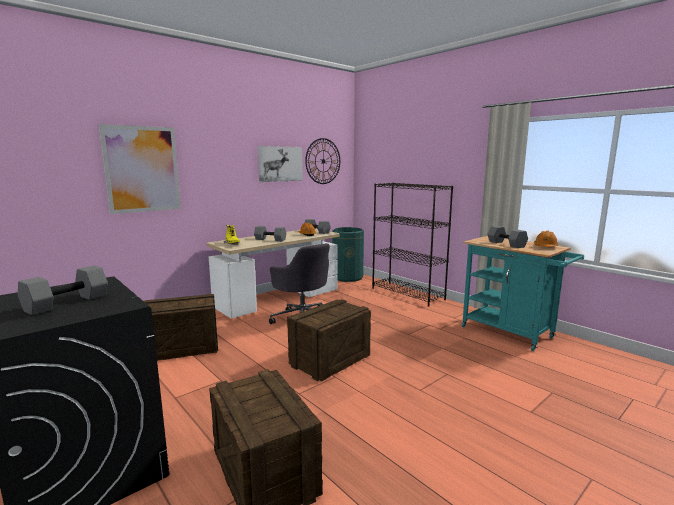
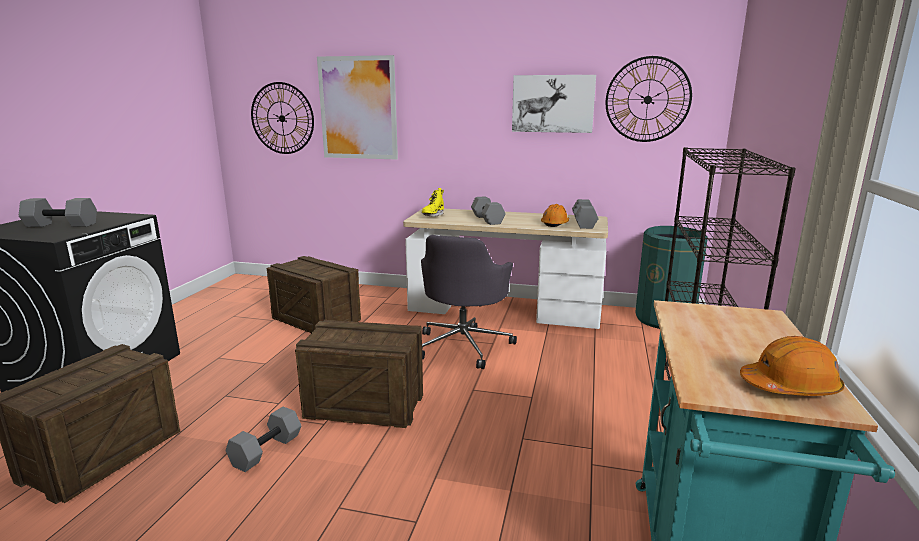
camera: 55 degrees right, 5 degrees up
grey dumbbell [487,226,528,248] -> grey dumbbell moved to [226,407,301,472]
none -> wall clock [251,82,314,154]

